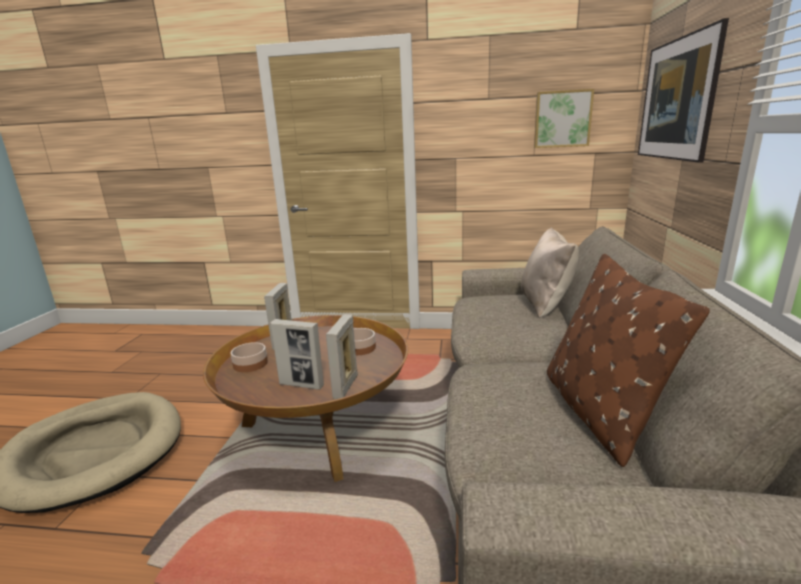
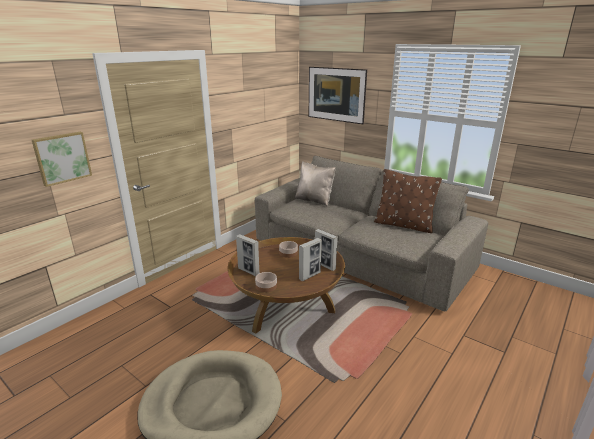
camera: 60 degrees left, 5 degrees up
picture [534,89,594,148] -> picture moved to [32,132,92,187]

